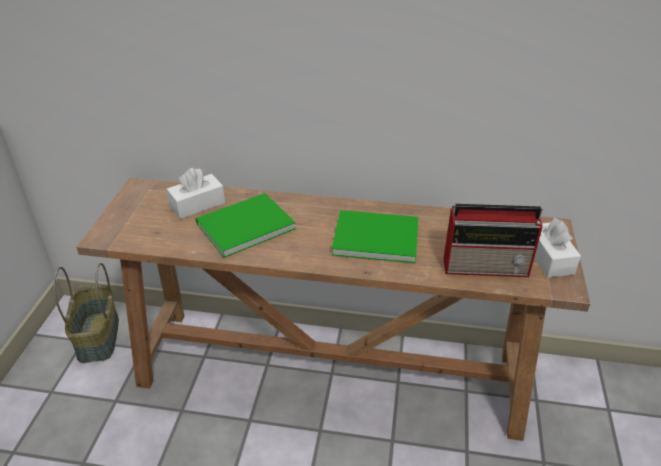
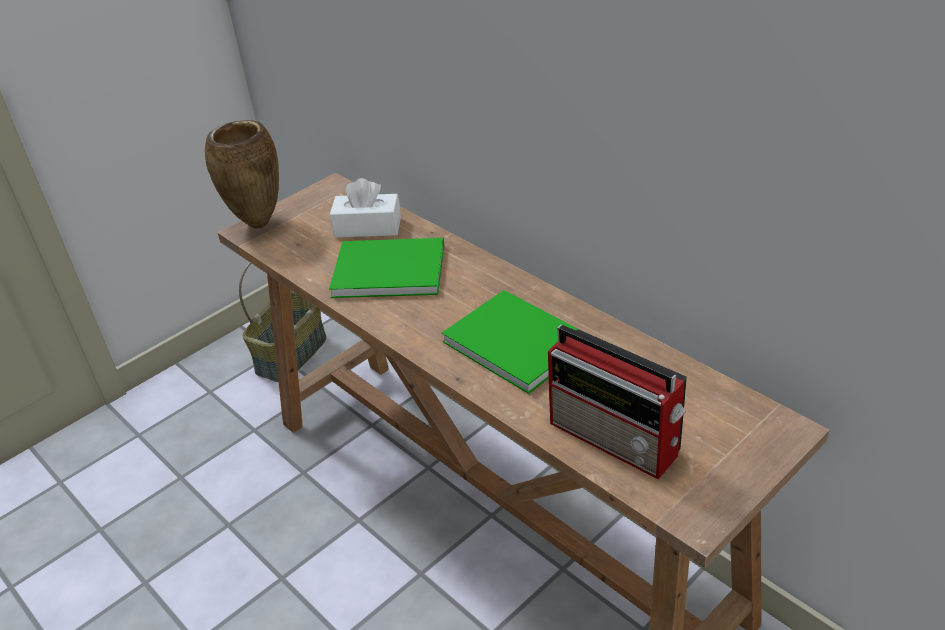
camera: 40 degrees right, 0 degrees up
white tissue box [534,218,581,278] -> none
none -> brown vase [205,120,279,229]

